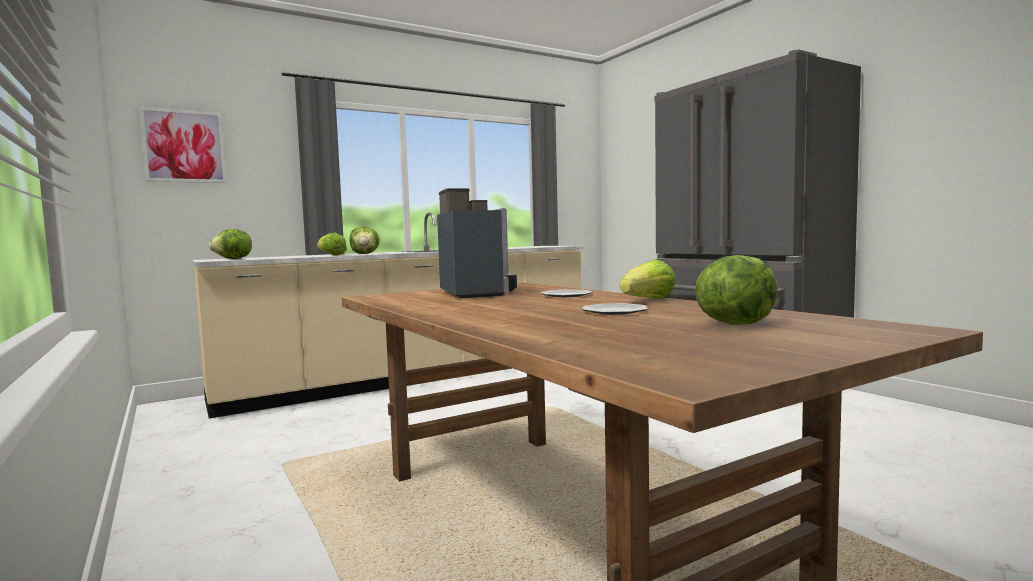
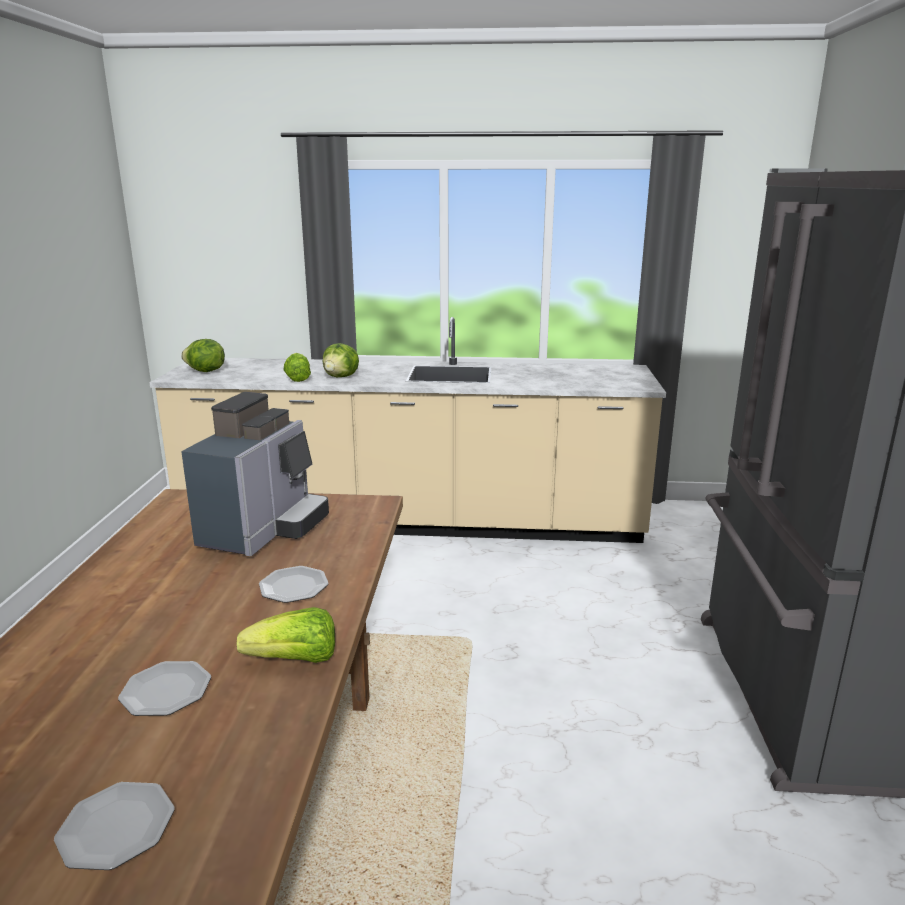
camera: 35 degrees right, 15 degrees up
picture [139,107,227,183] -> none
lettuce [695,255,778,325] -> plate [54,782,174,870]

